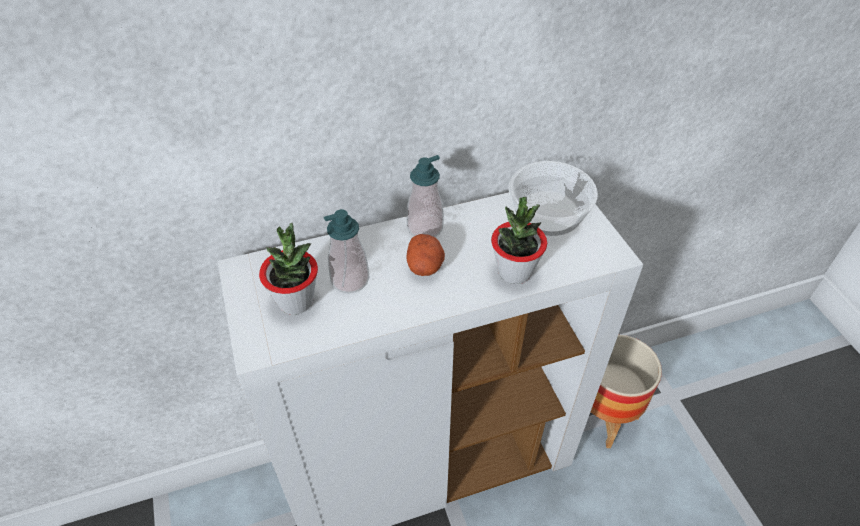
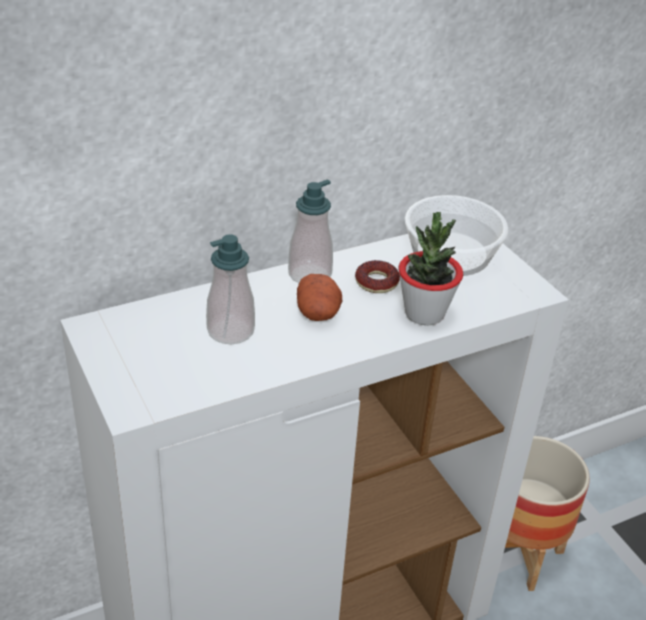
camera: 10 degrees left, 10 degrees down
potted plant [259,222,318,315] -> none
none -> donut [355,260,400,293]

